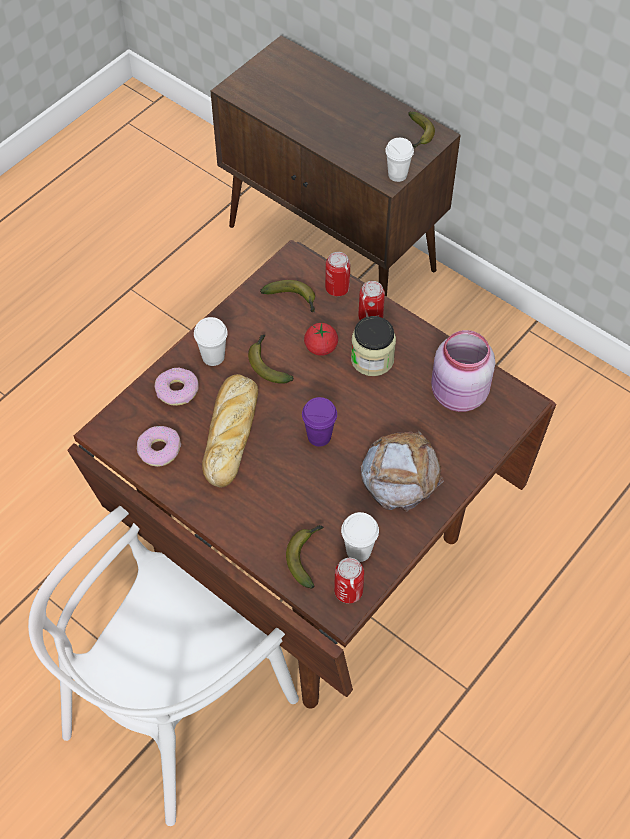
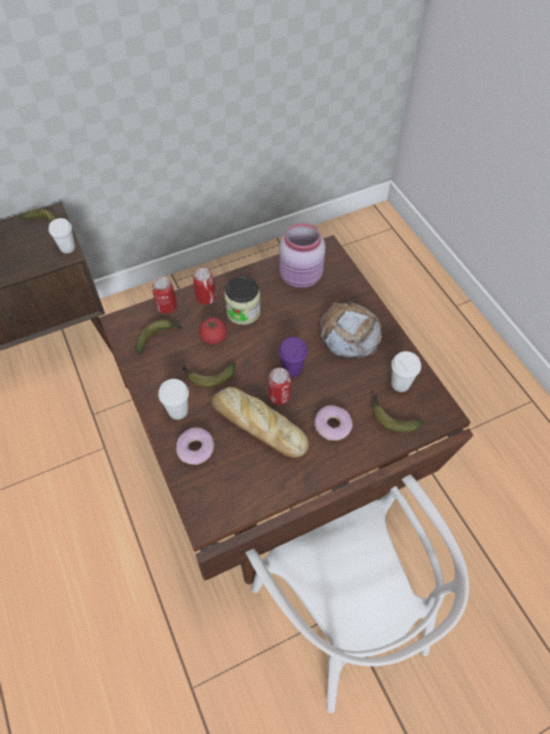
camera: 65 degrees left, 0 degrees up
donut [137,426,181,467] -> donut moved to [314,405,353,441]
can [334,558,364,603] -> can moved to [268,368,291,405]

